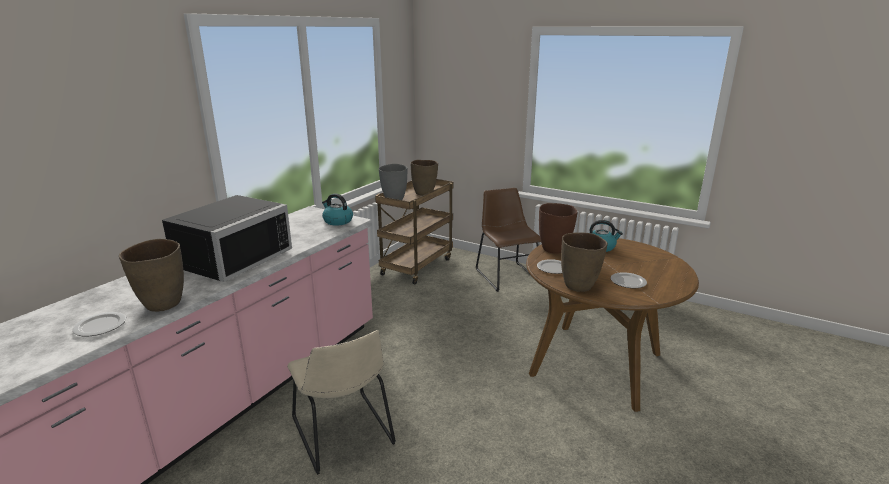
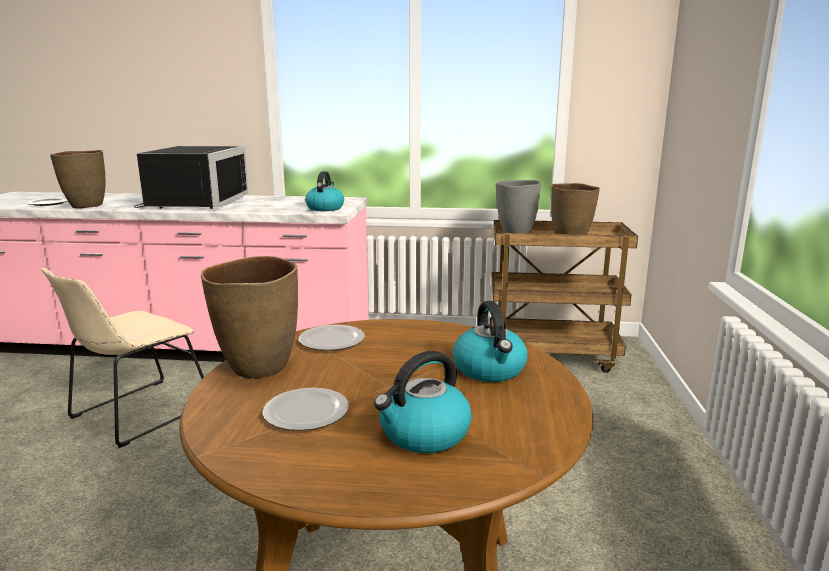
camera: 65 degrees right, 5 degrees down
black microwave [162,195,292,282] -> black microwave turned 90 degrees counterclockwise [134,146,249,209]
brown chair [476,188,541,292] -> none
brown vase [539,203,578,254] -> none
none -> kettle [374,351,472,453]

